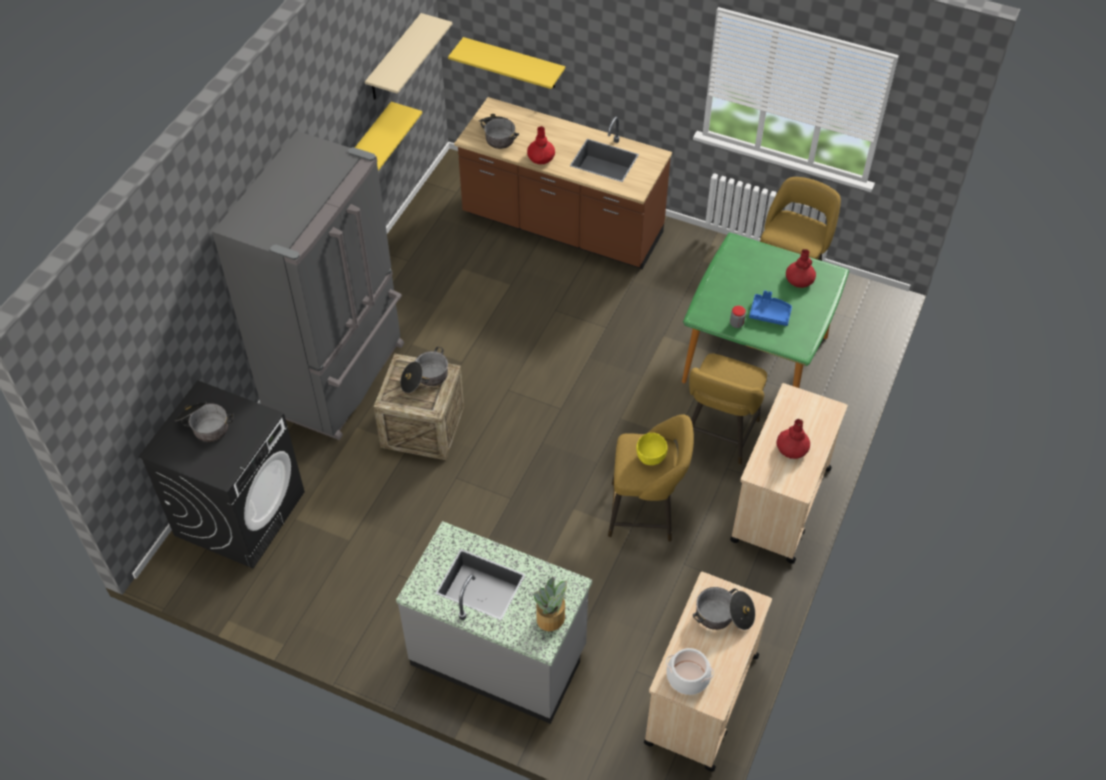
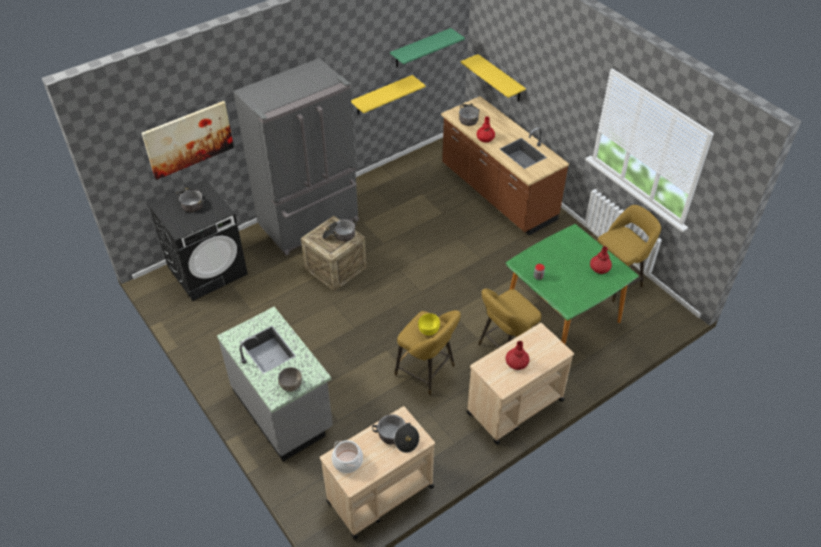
camera: 30 degrees right, 5 degrees down
beige shelf [365,13,452,100] -> green shelf [390,28,465,67]
potted plant [534,577,567,631] -> grey bowl [278,367,302,392]
blue tray [749,290,792,326] -> none
none -> picture [142,101,234,180]

